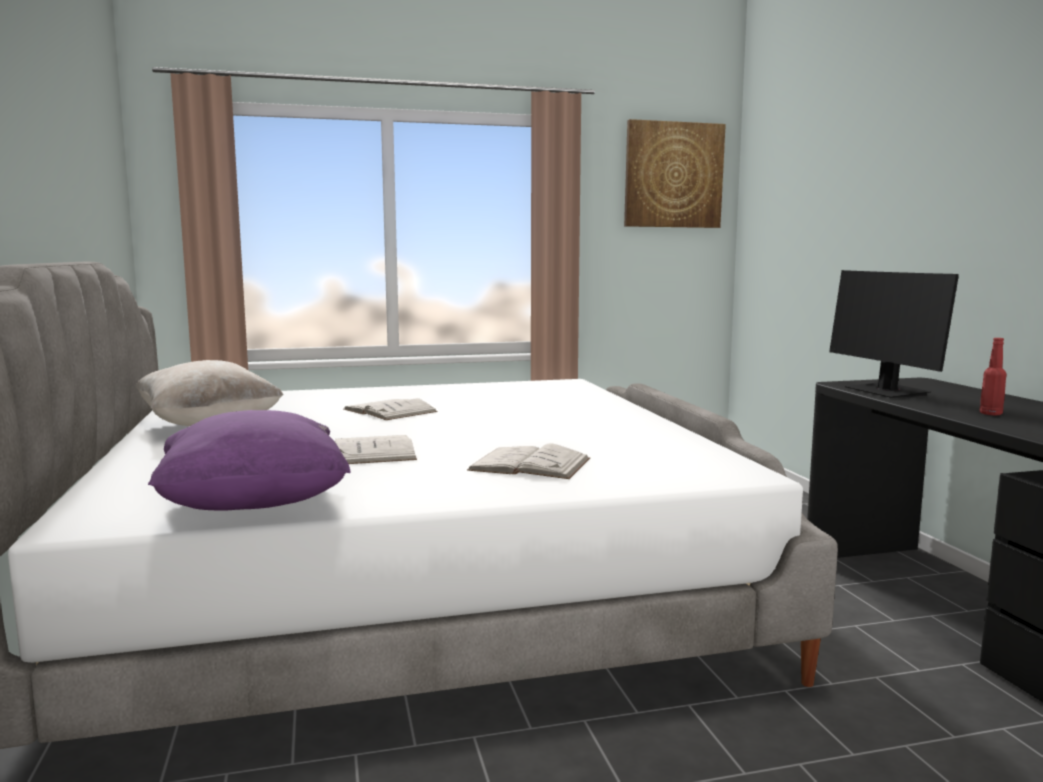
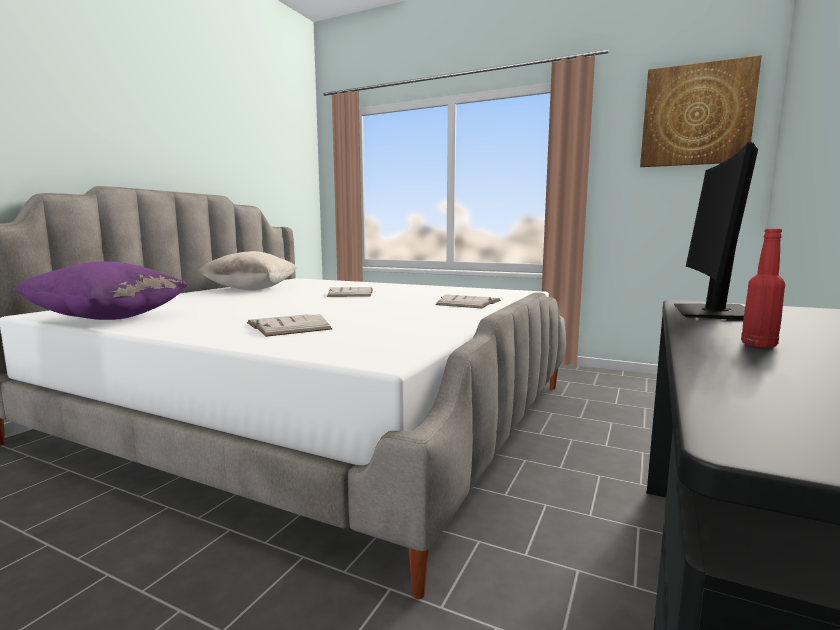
camera: 40 degrees right, 0 degrees up
white book [335,435,417,464] -> white book moved to [435,294,501,308]

